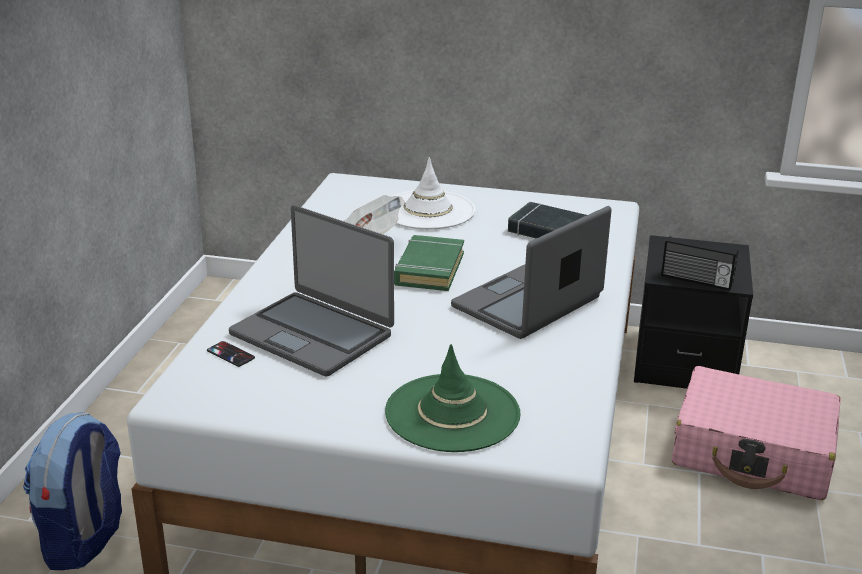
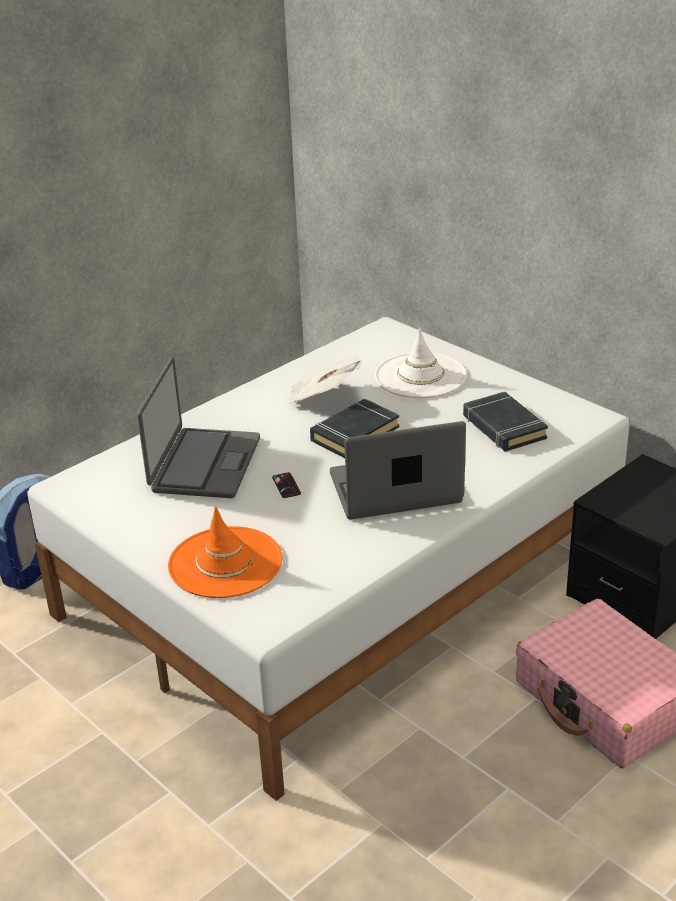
camera: 35 degrees right, 5 degrees up
phone [207,341,255,367] -> phone moved to [272,472,301,498]
laptop [229,205,394,377] -> laptop turned 150 degrees counterclockwise [137,357,260,498]
green hat [385,344,521,452] -> orange hat [168,506,283,598]
green book [394,235,464,291] -> black book [310,399,400,458]
radio [661,236,738,290] -> none

